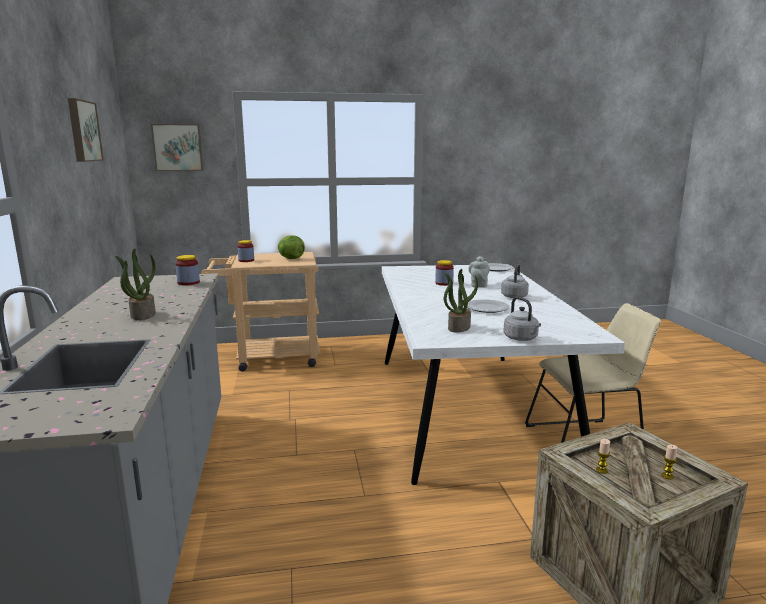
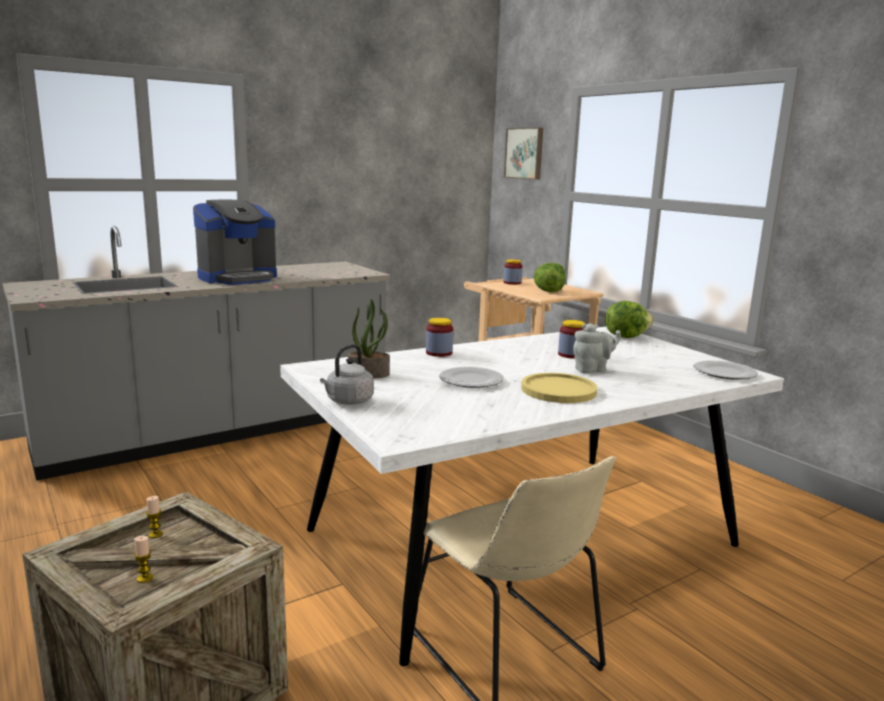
camera: 65 degrees right, 0 degrees up
picture [68,98,104,162] -> none
potted plant [115,248,156,320] -> coffee machine [193,200,277,285]
jar [175,255,200,285] -> jar moved to [426,318,453,357]
grey kettle [501,264,529,298] -> yellow plate [521,373,597,403]
none -> lettuce [605,301,654,338]

